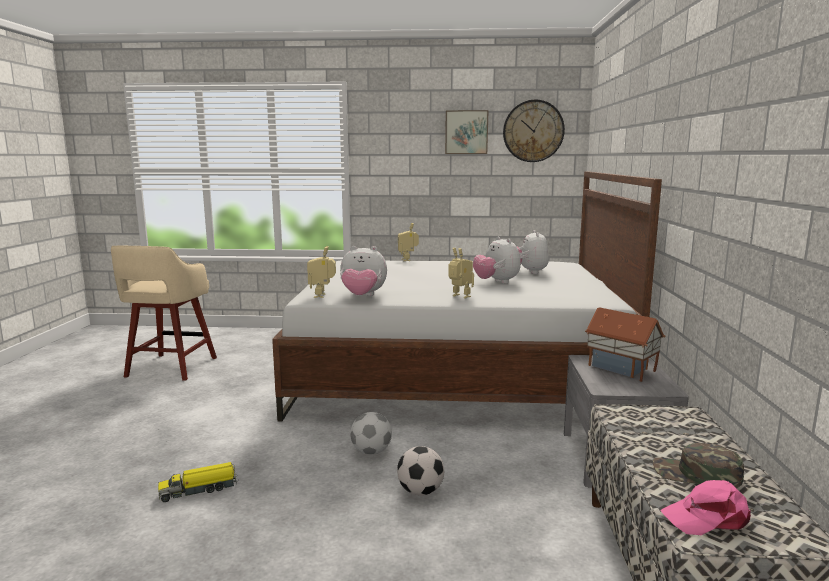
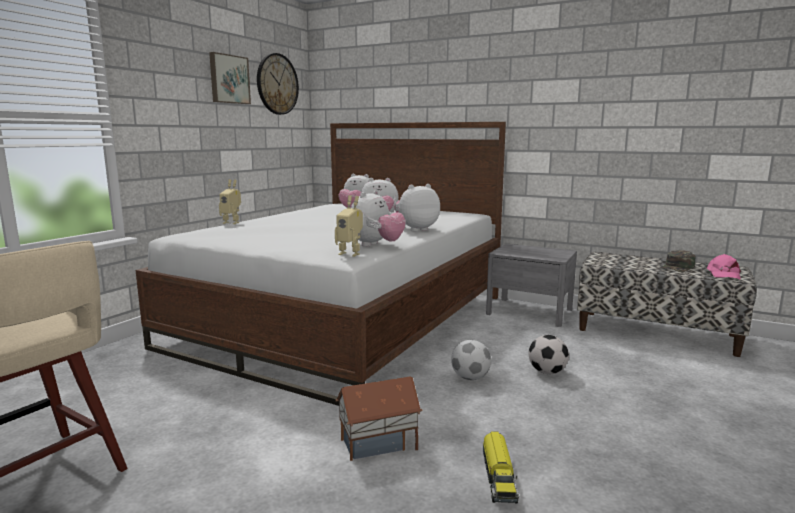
camera: 65 degrees left, 0 degrees up
toy robot [448,248,474,299] -> plush toy [394,184,440,232]
toy house [585,307,665,382] -> toy house moved to [336,376,423,461]

